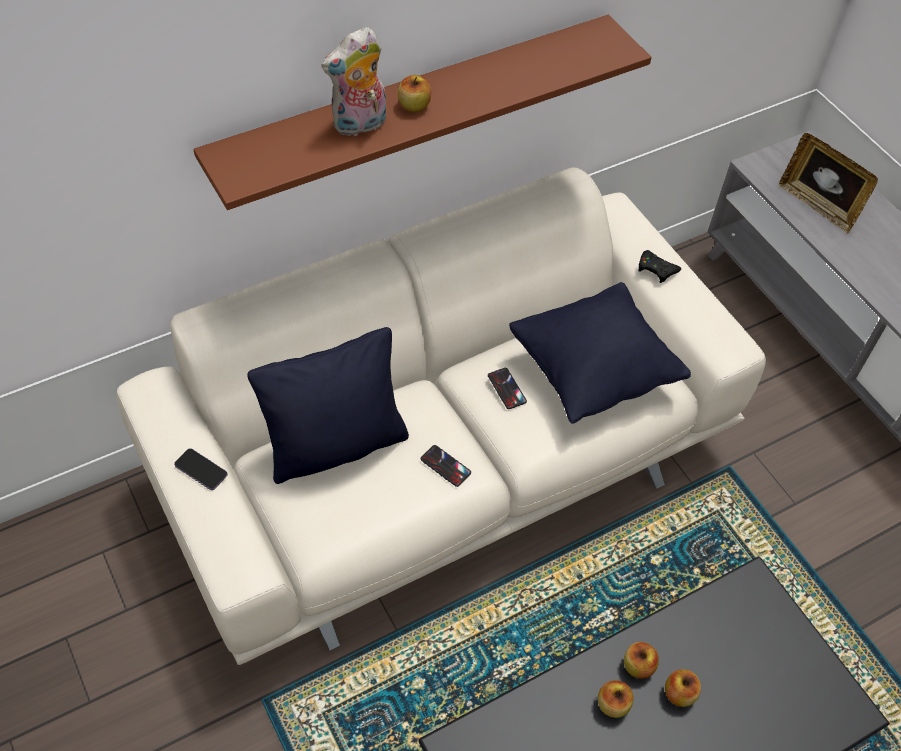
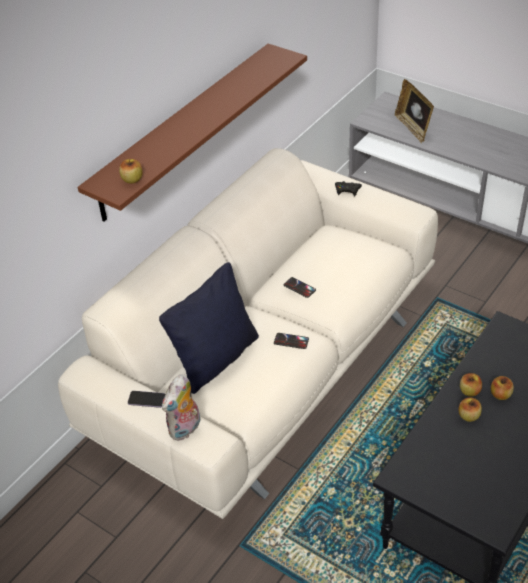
camera: 20 degrees left, 10 degrees down
plush toy [321,27,386,136] -> plush toy moved to [162,374,200,441]
apple [398,75,431,112] -> apple moved to [119,159,143,184]
black pillow [509,282,691,424] -> none
picture frame [779,133,878,233] -> picture frame turned 45 degrees clockwise [395,79,434,143]

